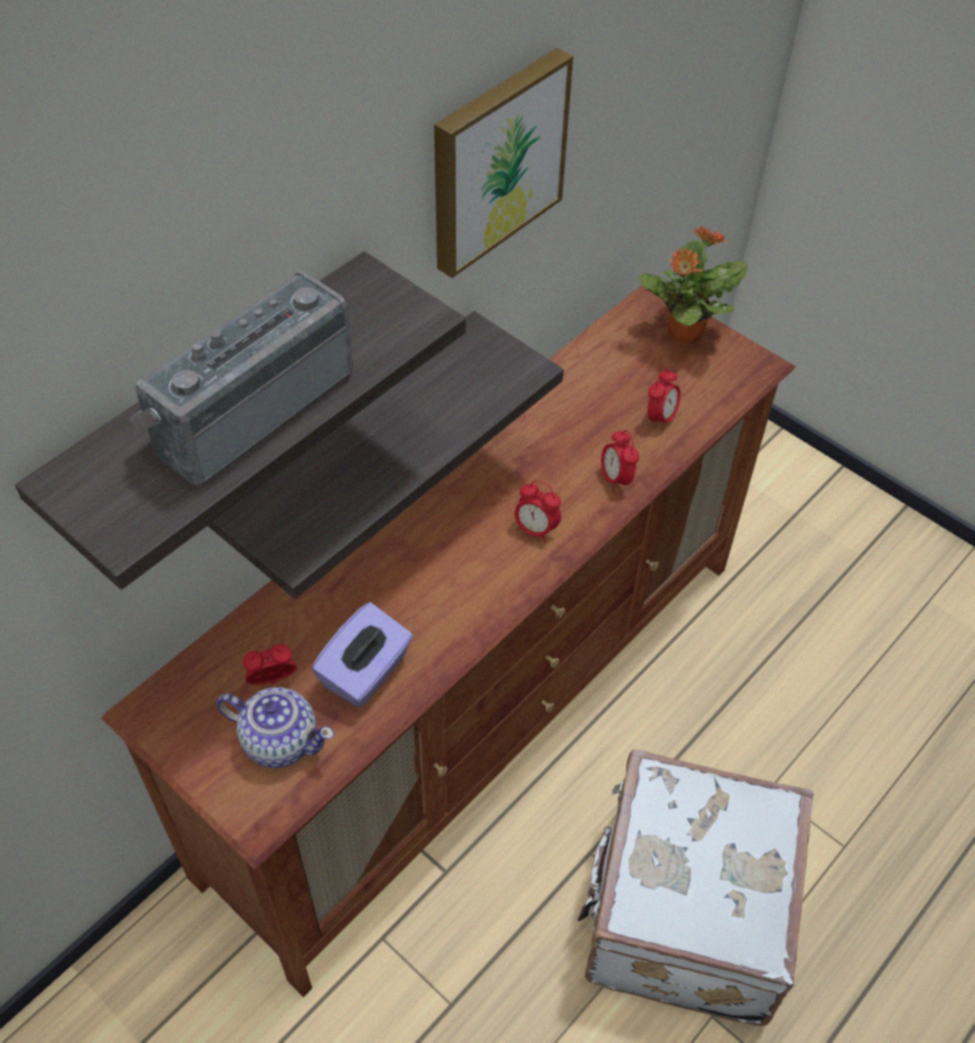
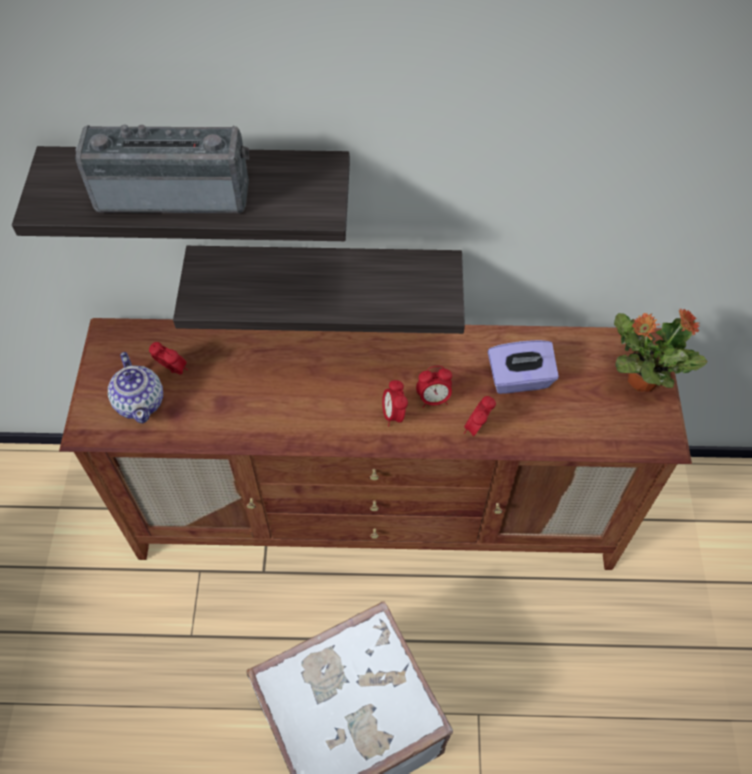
camera: 50 degrees right, 5 degrees up
purple tissue box [312,602,413,708] -> purple tissue box moved to [488,340,559,394]
picture [434,48,573,278] -> none
alarm clock [647,368,681,431] -> alarm clock moved to [416,366,452,408]

